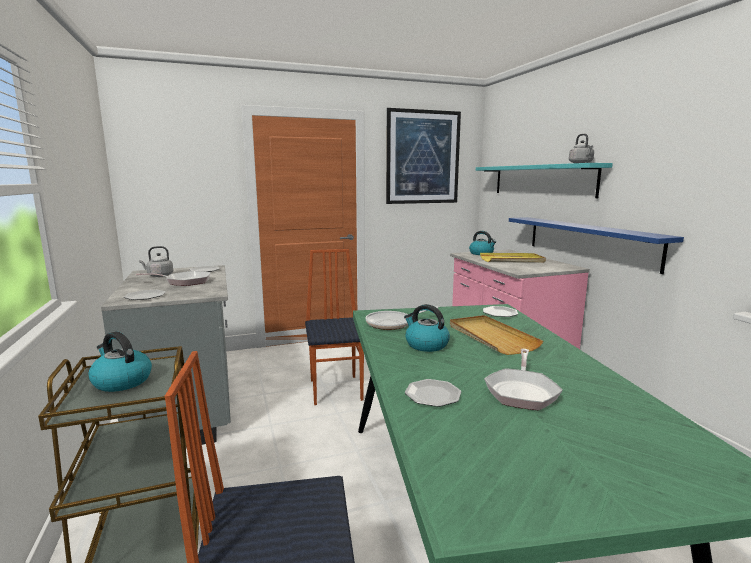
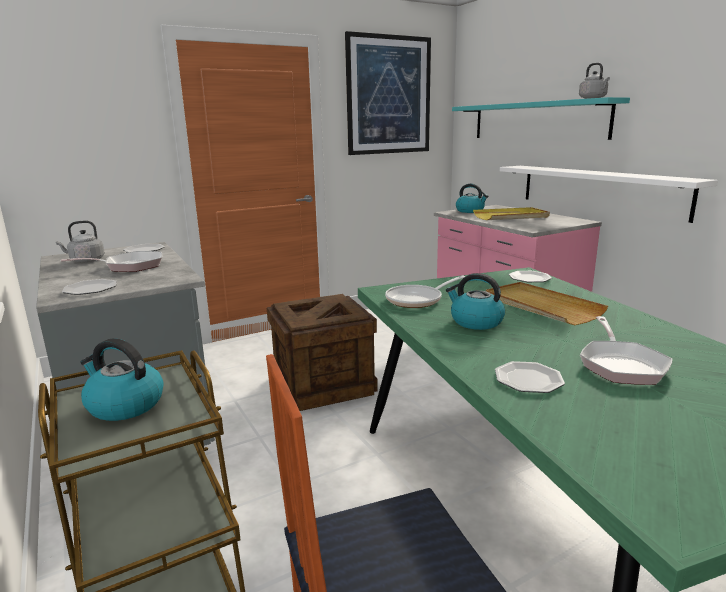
camera: 10 degrees left, 5 degrees up
chair [305,249,364,405] -> crate [267,294,378,411]
blue shelf [509,217,684,274] -> white shelf [500,166,718,223]

